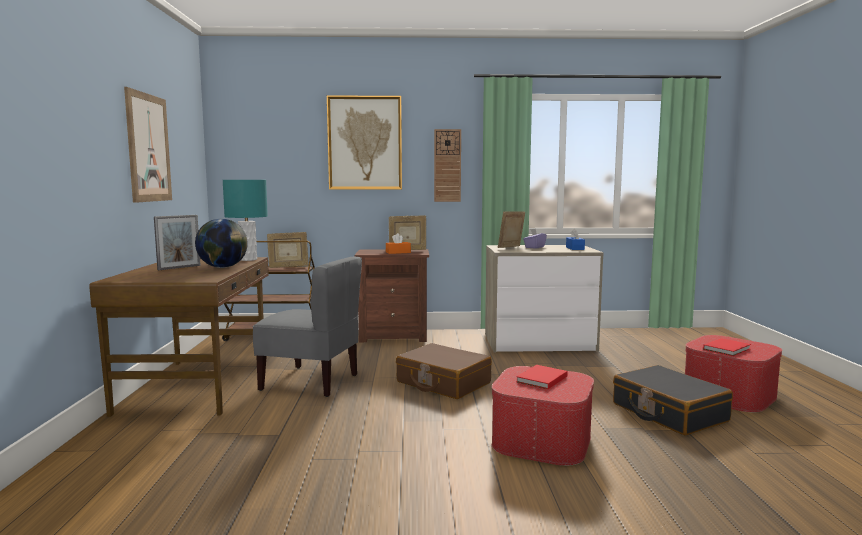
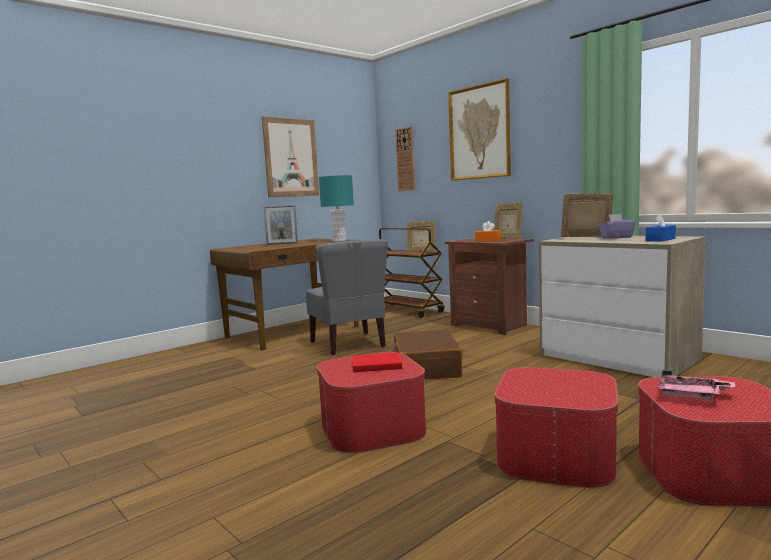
camera: 50 degrees right, 0 degrees up
globe [195,219,248,268] -> none
wall clock [434,129,461,202] -> wall clock moved to [395,126,415,192]
black suitcase [613,365,733,436] -> ottoman [494,367,619,488]
red book [703,338,751,356] -> pink tray [658,370,735,401]

